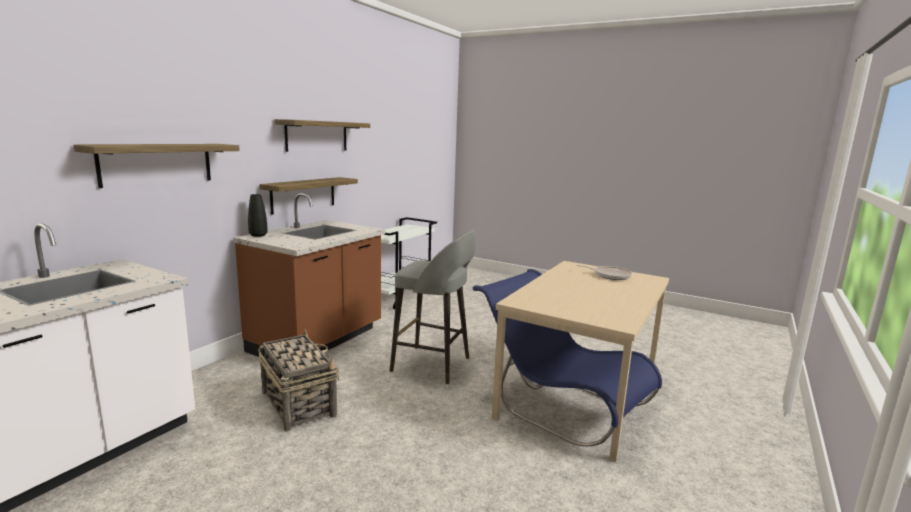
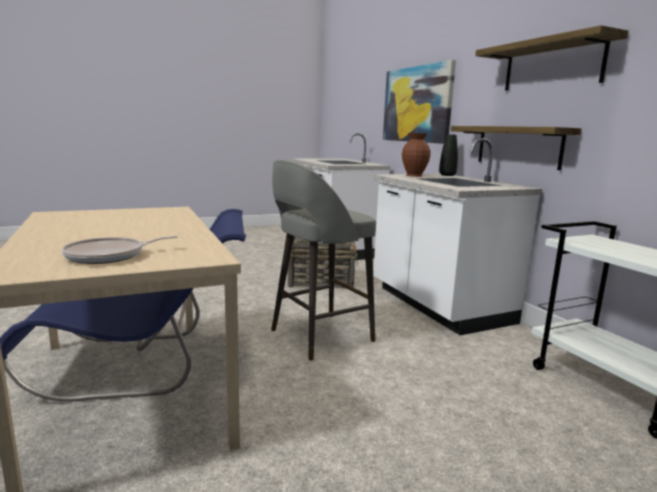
camera: 125 degrees right, 0 degrees up
shelf [74,144,240,188] -> picture [383,60,456,144]
brown counter [233,193,385,357] -> white counter [373,138,542,335]
none -> brown vase [402,133,431,177]

